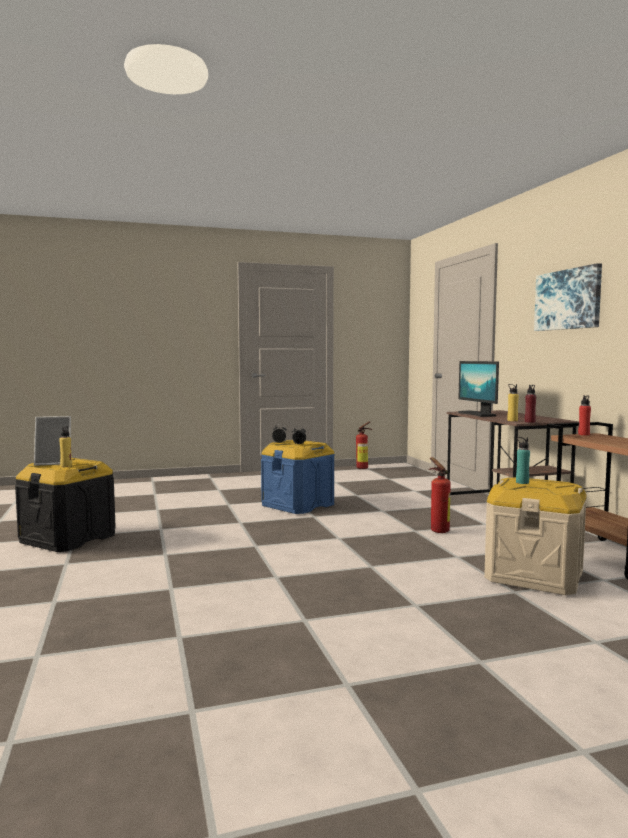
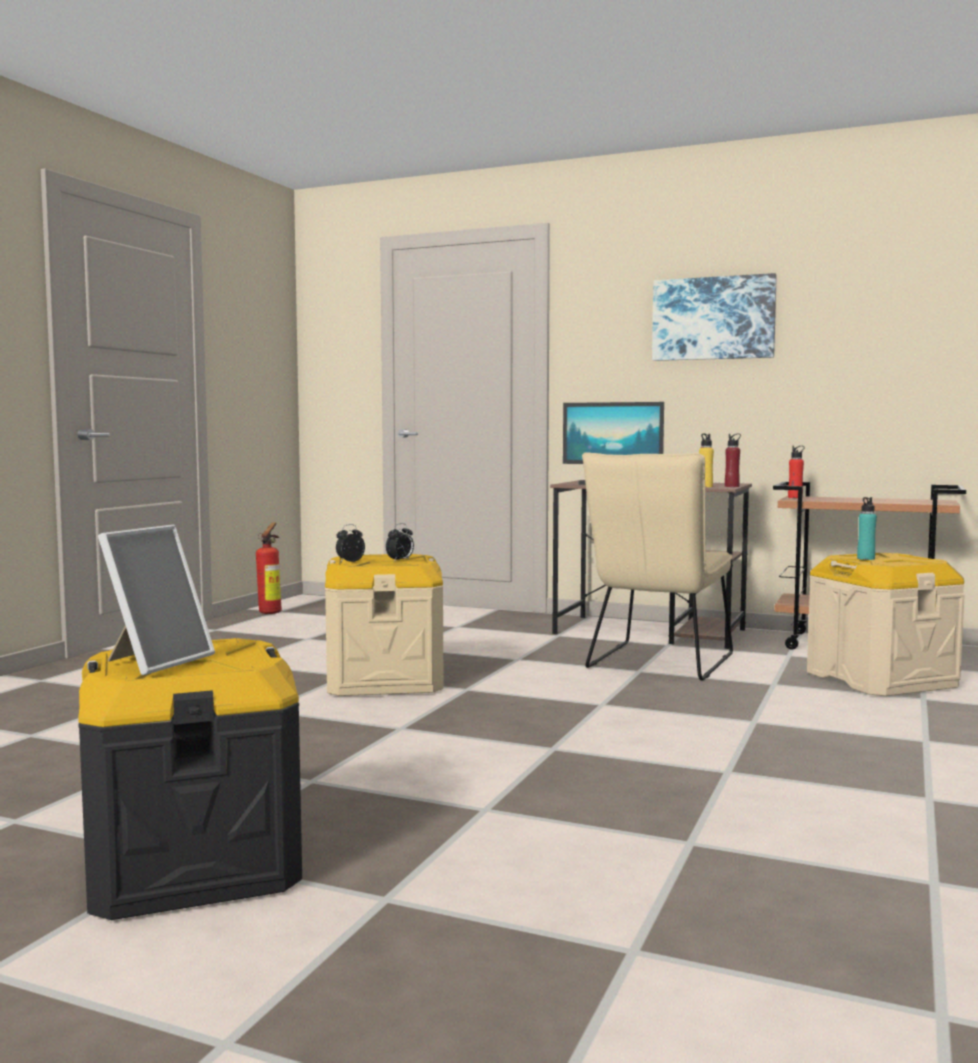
camera: 50 degrees left, 0 degrees up
yellow bottle [59,426,72,467] -> none
blue storage box [261,440,335,514] -> beige storage box [325,554,444,696]
fire extinguisher [429,457,451,533] -> beige chair [582,452,733,681]

